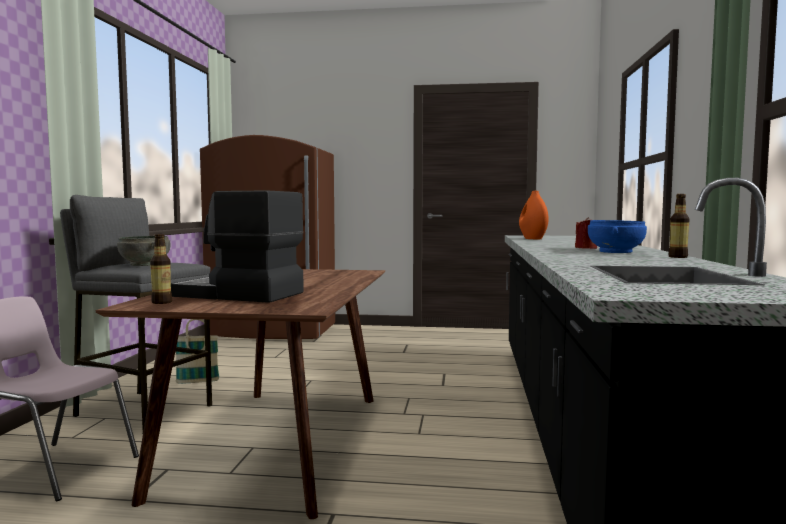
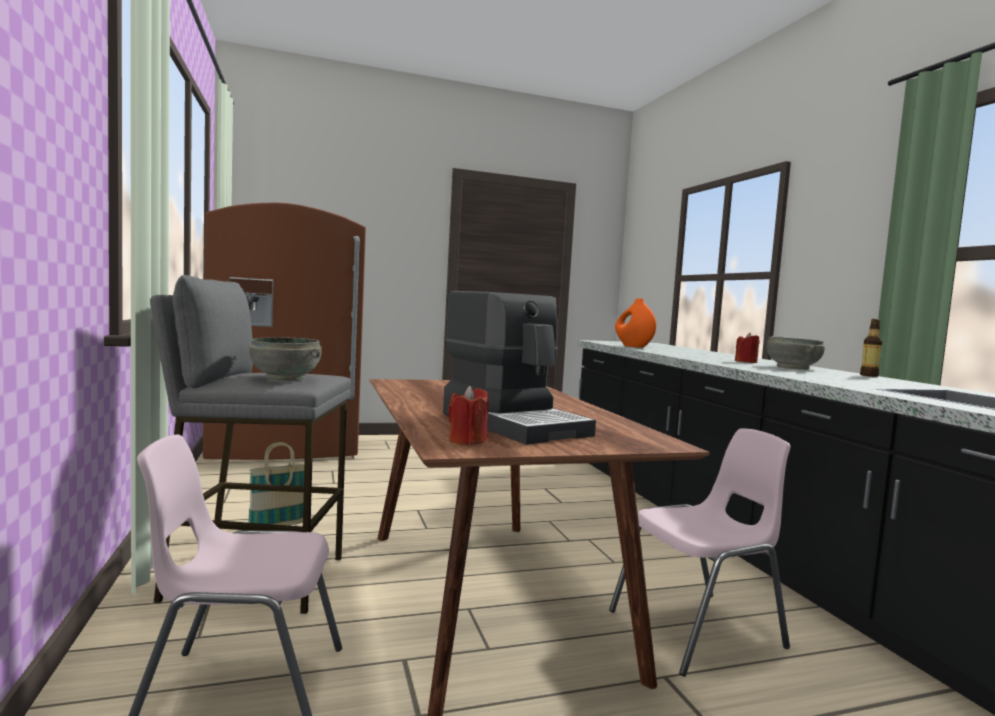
camera: 25 degrees left, 0 degrees up
bottle [150,234,172,304] -> red candle [448,386,488,445]
coffee machine [171,190,304,303] -> coffee machine turned 120 degrees counterclockwise [443,291,596,445]
blue bowl [588,220,647,253] -> grey bowl [767,337,825,370]
none -> pink chair [609,428,790,677]

